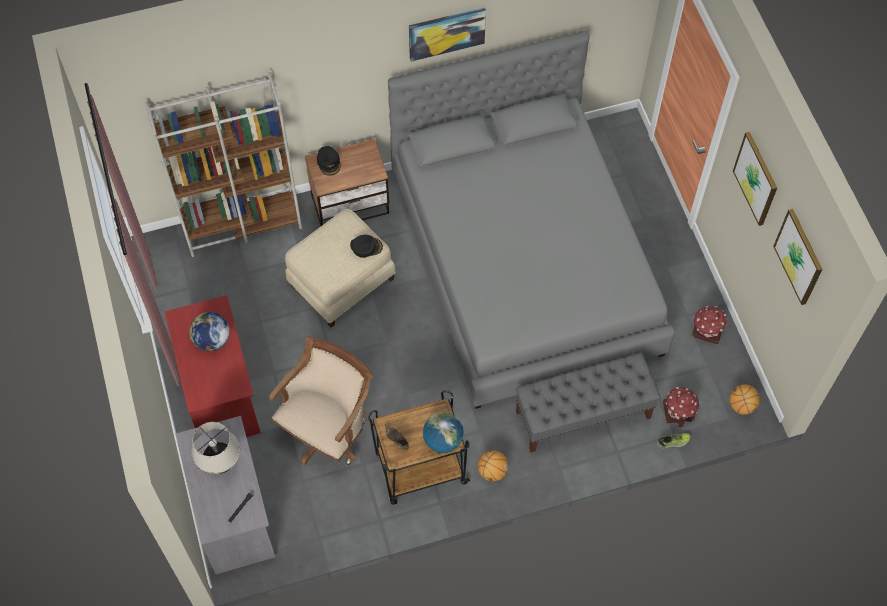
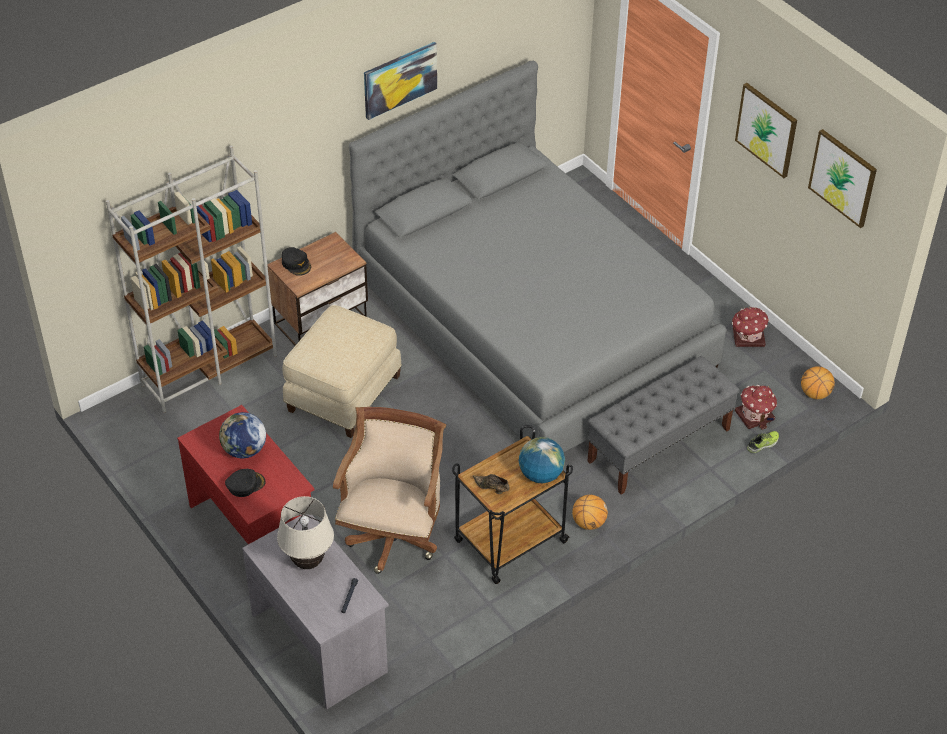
camera: 20 degrees left, 15 degrees down
black cap [350,235,383,258] -> black cap moved to [225,469,266,497]

